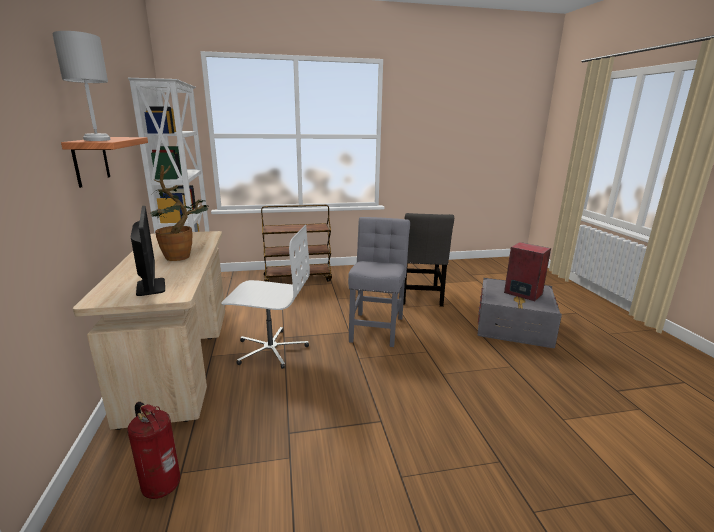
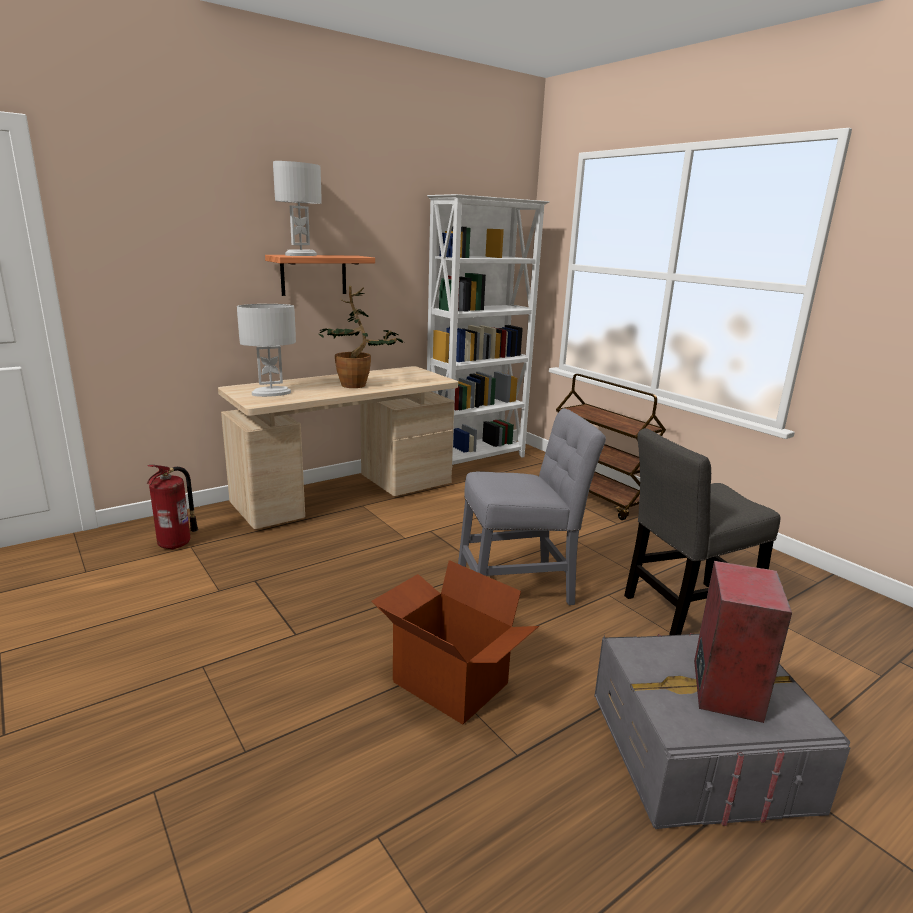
camera: 65 degrees right, 0 degrees up
monitor [131,206,165,296] -> white table lamp [237,304,296,397]
white office chair [221,225,310,369] -> none
none -> cardboard box [371,560,539,724]

